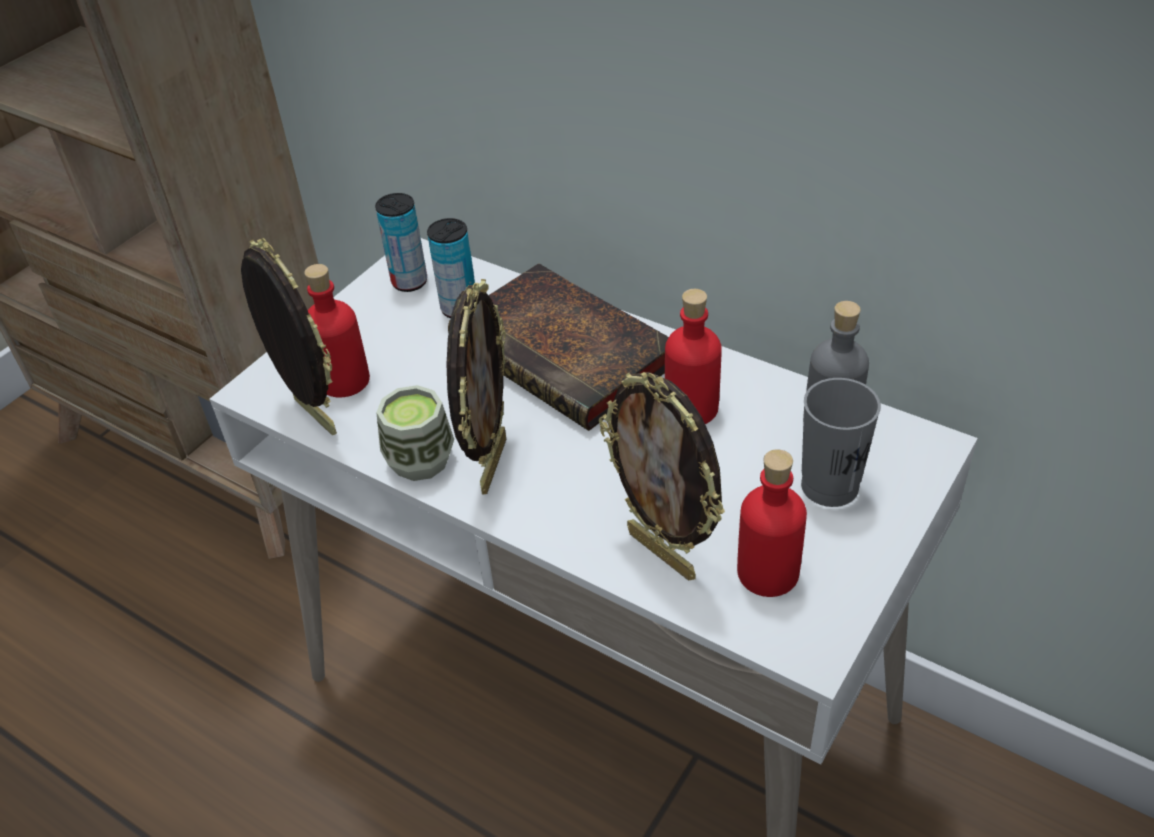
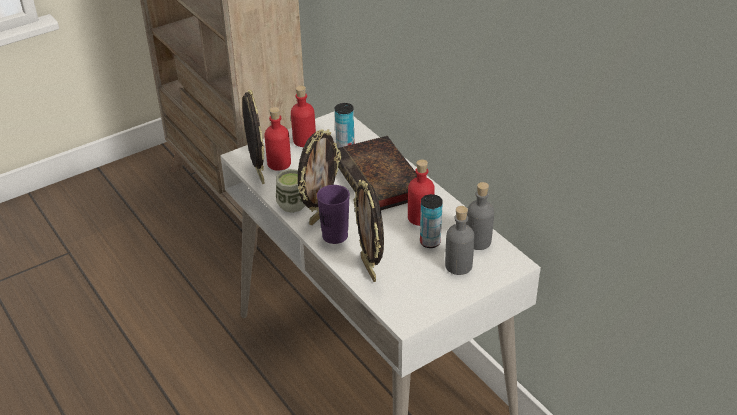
camera: 20 degrees right, 5 degrees down
can [375,193,427,292] -> can moved to [420,194,443,248]
red bottle [737,449,807,597] -> red bottle moved to [291,85,316,147]
grey cup [801,378,881,507] -> grey bottle [445,206,475,275]
none -> purple cup [317,185,350,244]

